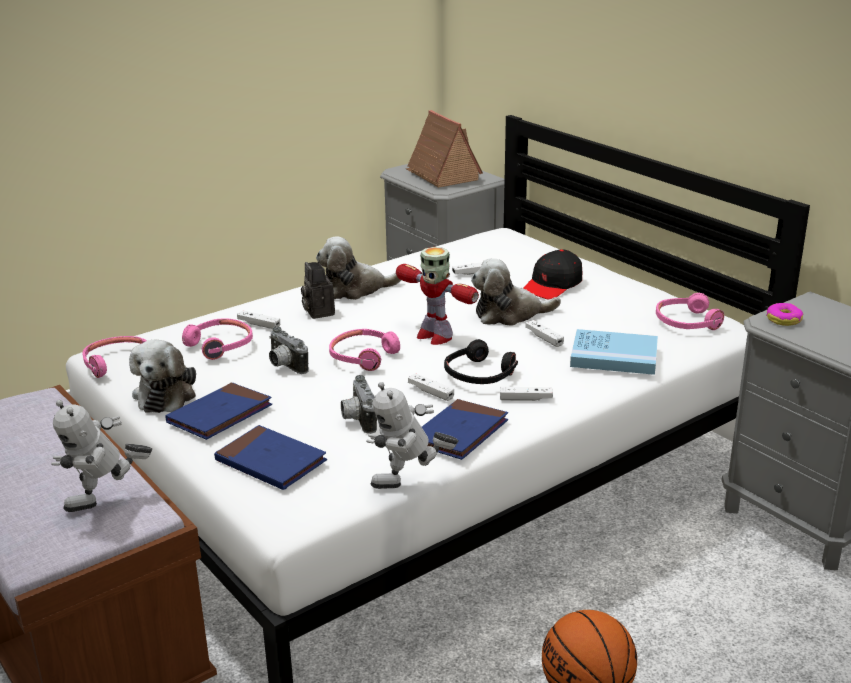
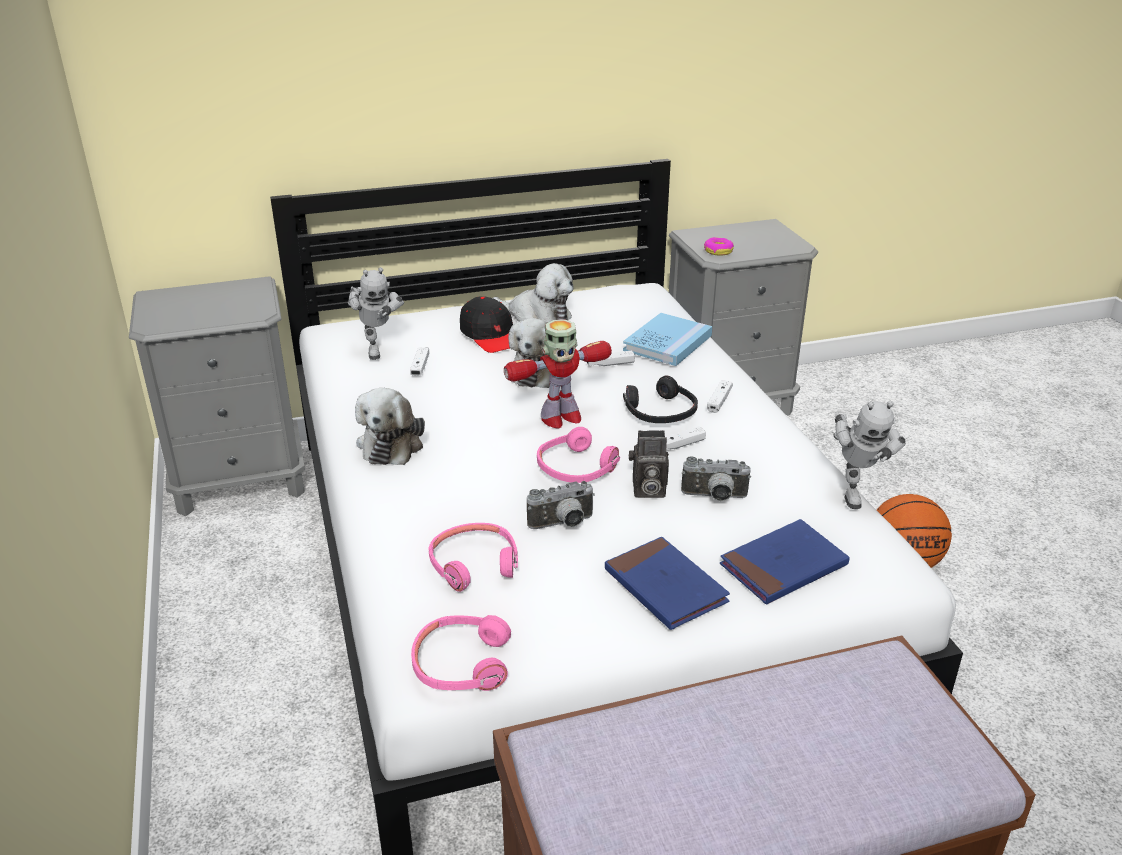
camera: 70 degrees left, 5 degrees up
toy robot [51,400,152,512] -> toy robot moved to [347,267,404,360]
plush toy [129,340,196,413] -> plush toy moved to [493,263,573,322]
white game controller [237,311,280,329] -> none
camera [301,262,335,319] -> camera moved to [629,430,669,498]
toy house [406,110,483,188] -> none
blue book [422,399,508,460] -> none
pink headphones [656,293,724,330] -> none

